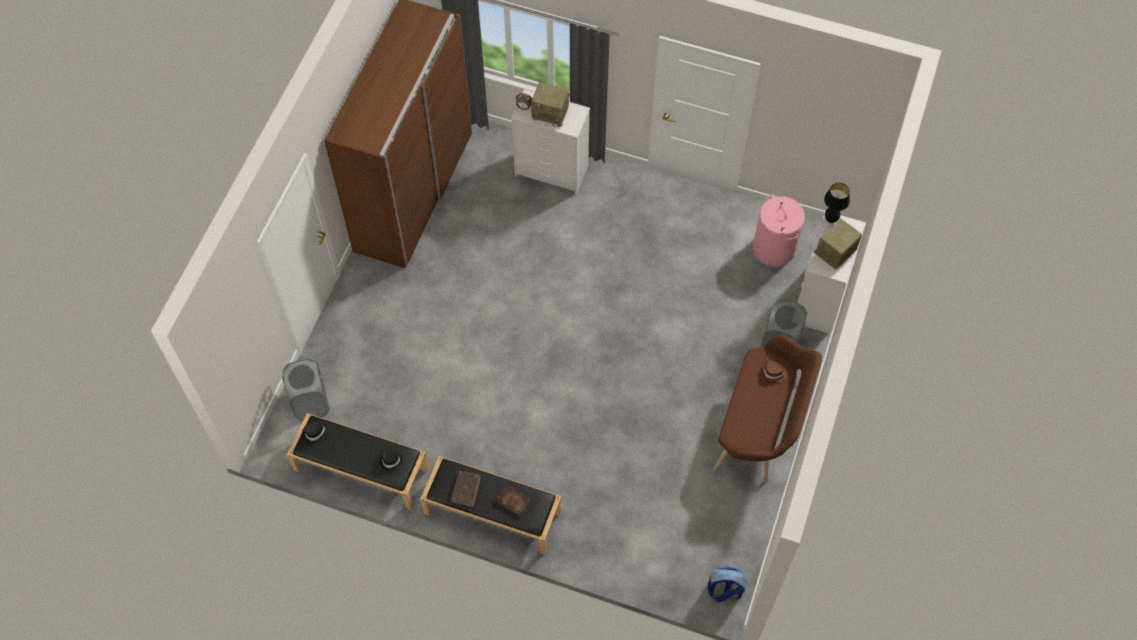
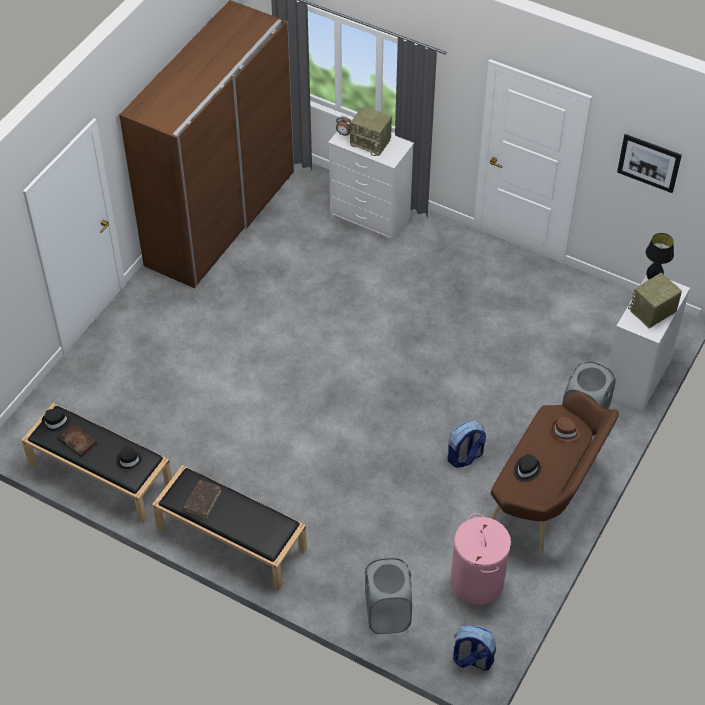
camera: 10 degrees right, 10 degrees down
grey laundry basket [282,359,330,421] -> grey laundry basket moved to [365,558,412,634]
book [495,484,532,517] -> book moved to [58,423,98,458]
pink laundry basket [753,194,805,267] -> pink laundry basket moved to [451,513,511,605]
none -> backpack [448,421,486,468]
none -> black hat [514,454,541,482]
none -> picture [617,134,682,193]

